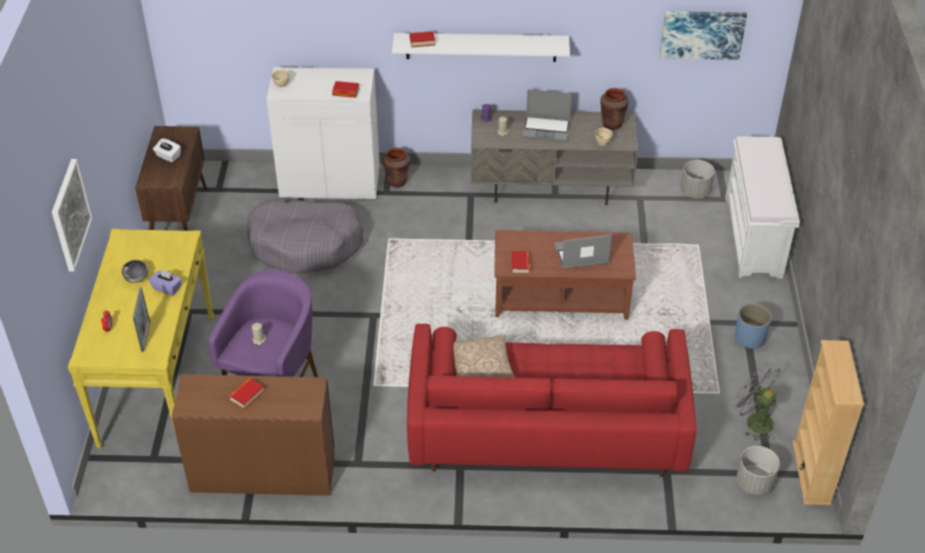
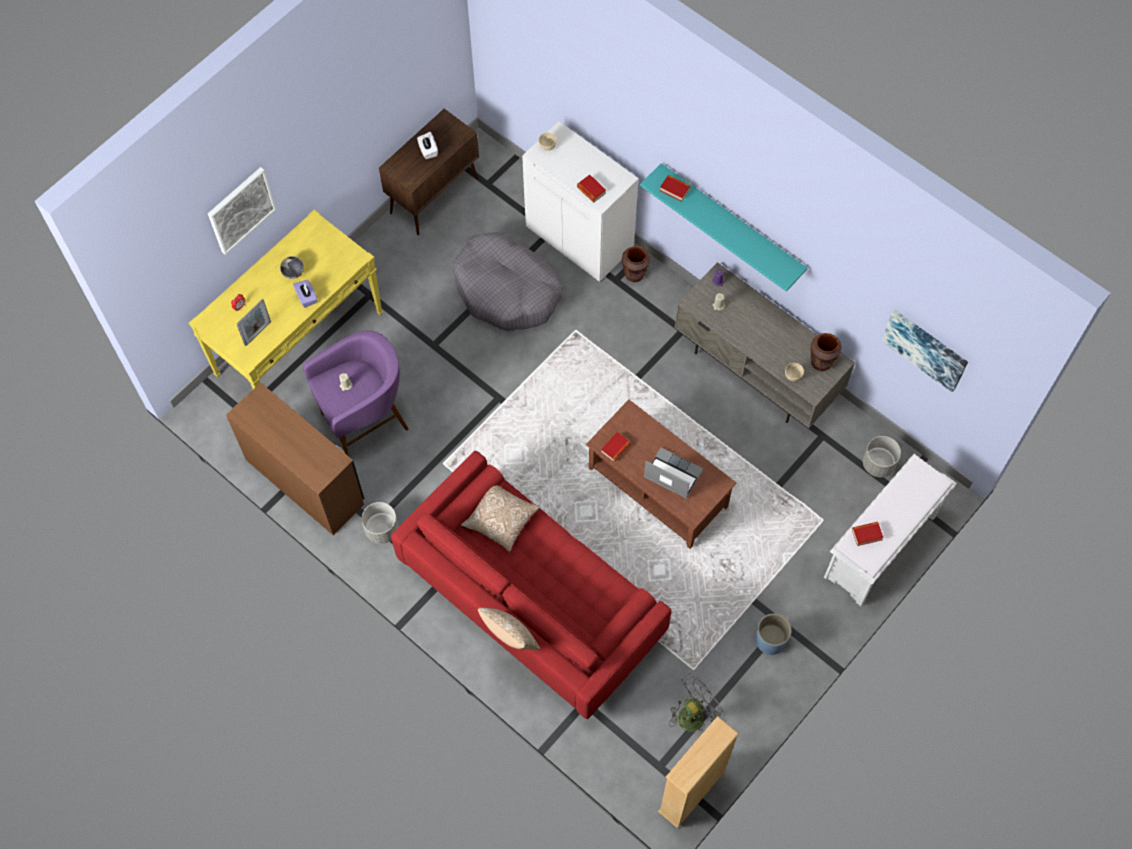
camera: 40 degrees right, 20 degrees up
book [229,378,265,410] -> book moved to [852,522,884,546]
white shelf [392,33,570,62] -> turquoise shelf [640,163,807,292]
laptop [522,89,572,142] -> none
grey fan [732,363,780,440] -> grey fan turned 60 degrees clockwise [669,673,726,732]
grey planter [737,446,780,495] -> grey planter moved to [362,502,398,544]
none -> pillow [478,608,540,650]

